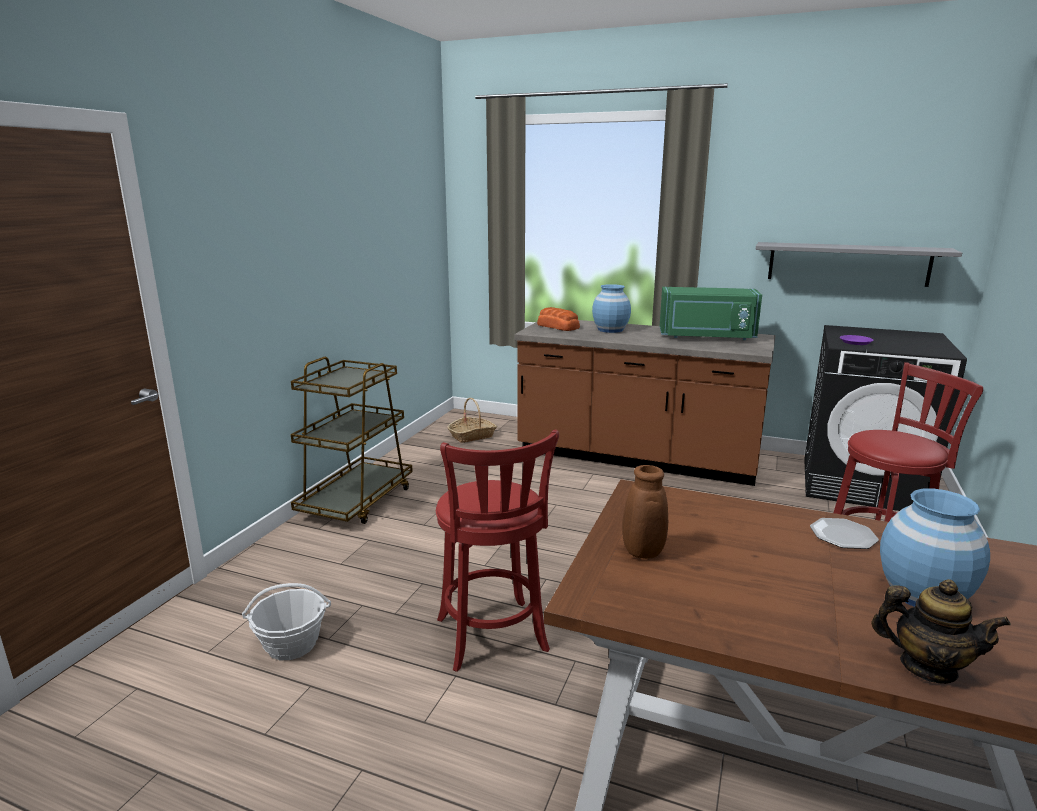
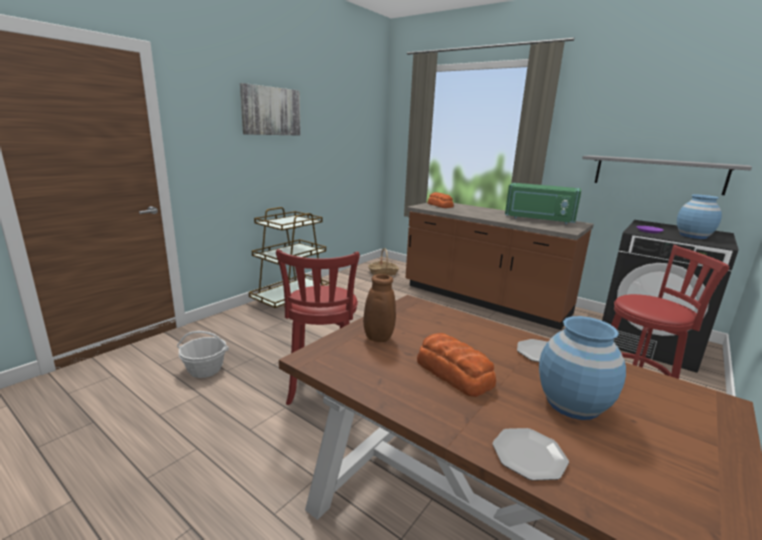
camera: 15 degrees right, 0 degrees up
blue vase [592,284,631,333] -> blue vase moved to [677,195,722,239]
teapot [871,579,1011,684] -> plate [493,428,569,481]
none -> picture [240,83,301,136]
none -> bread [417,333,496,397]

